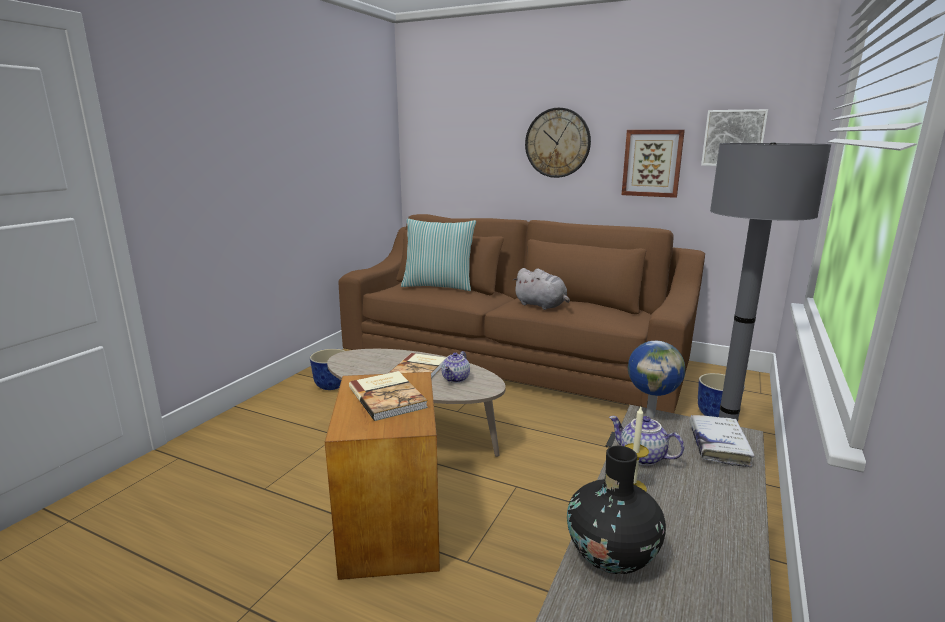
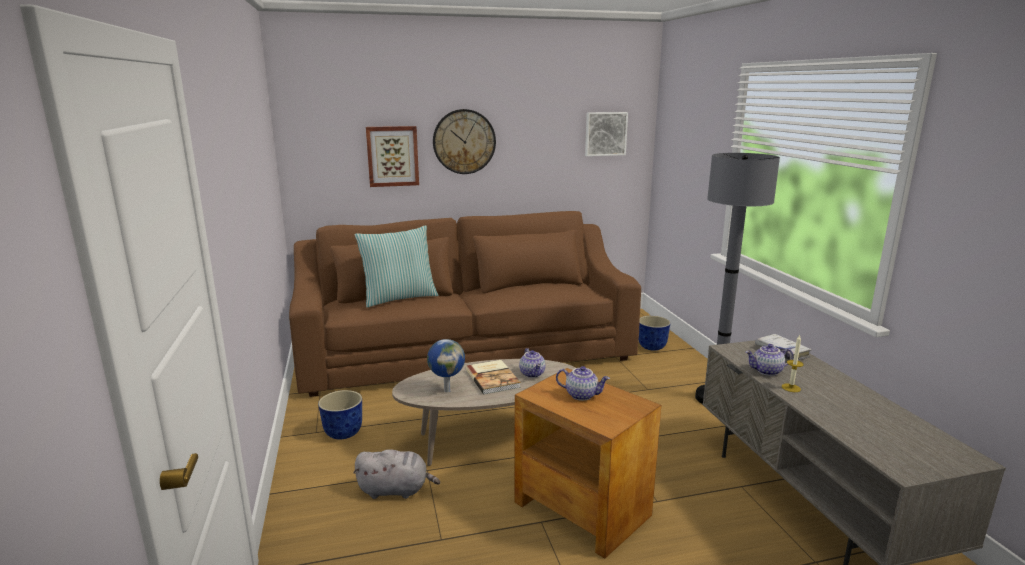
camera: 40 degrees left, 0 degrees up
book [349,371,428,421] -> teapot [556,366,610,401]
grey plush toy [513,268,570,310] -> grey plush toy moved to [353,449,440,499]
black vase [567,446,666,574] -> none
picture [622,130,685,198] -> picture moved to [366,126,419,187]
globe [628,341,685,418] -> globe moved to [427,339,465,392]

